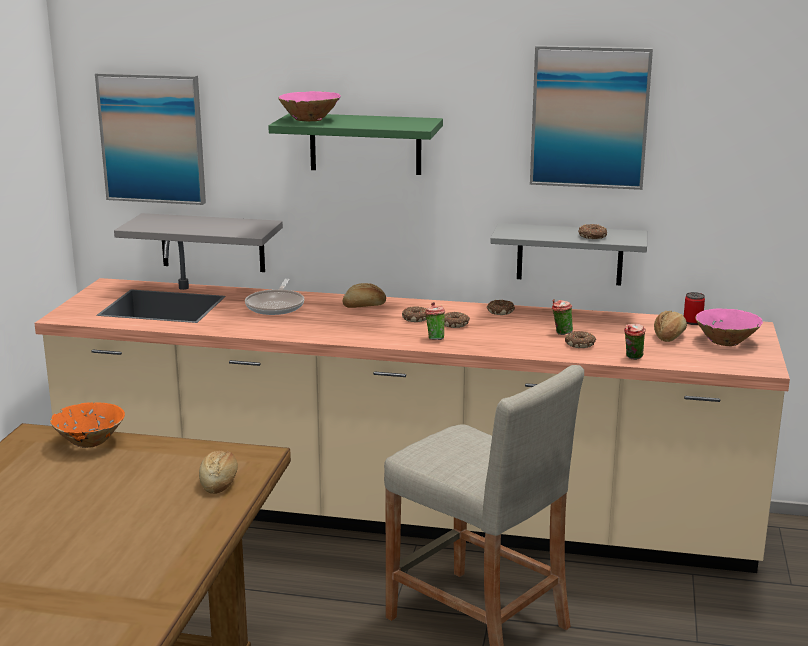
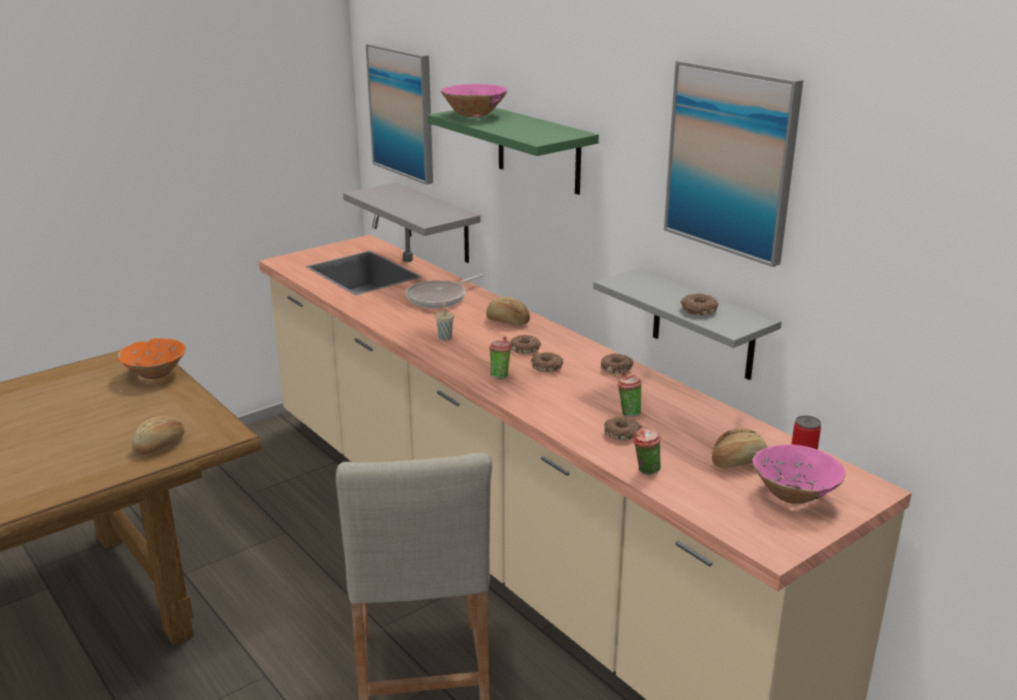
camera: 40 degrees right, 5 degrees up
none -> beige cup [435,301,454,341]

